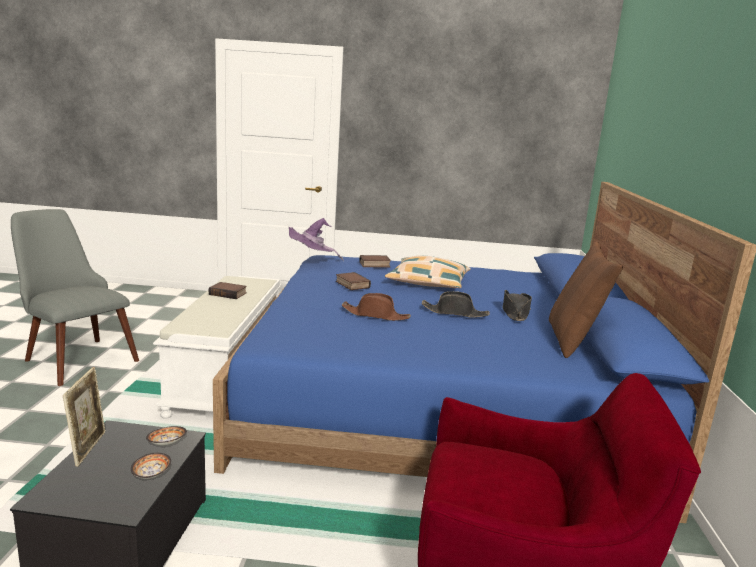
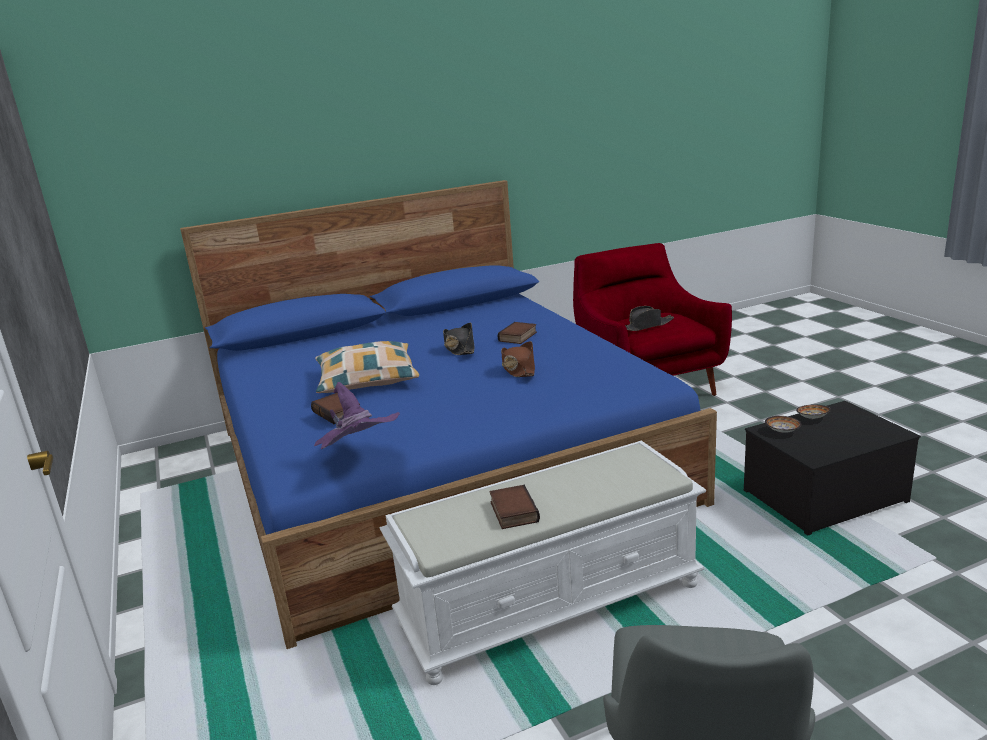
camera: 115 degrees left, 5 degrees up
picture frame [63,367,106,467] -> none
book [336,272,371,290] -> book moved to [497,322,537,344]
black hat [503,290,532,321] -> black hat moved to [625,306,674,331]
brown pillow [549,242,623,358] -> none

